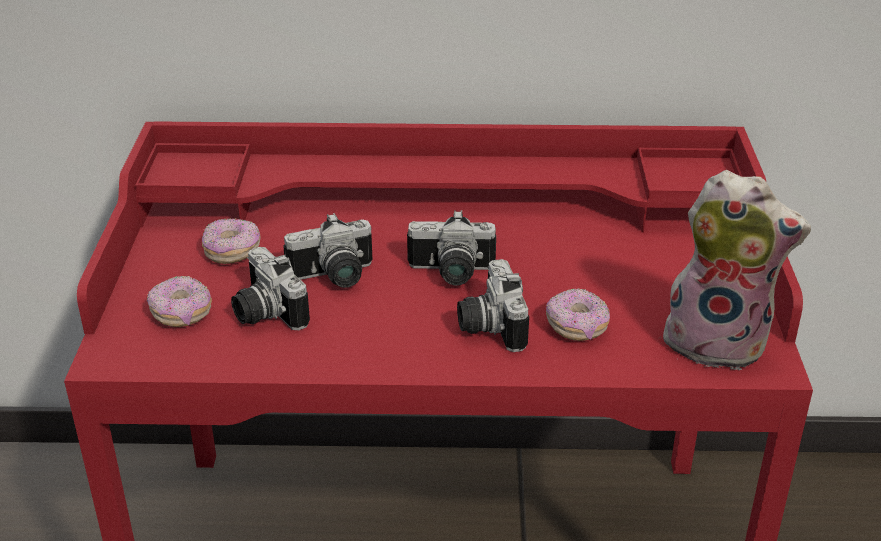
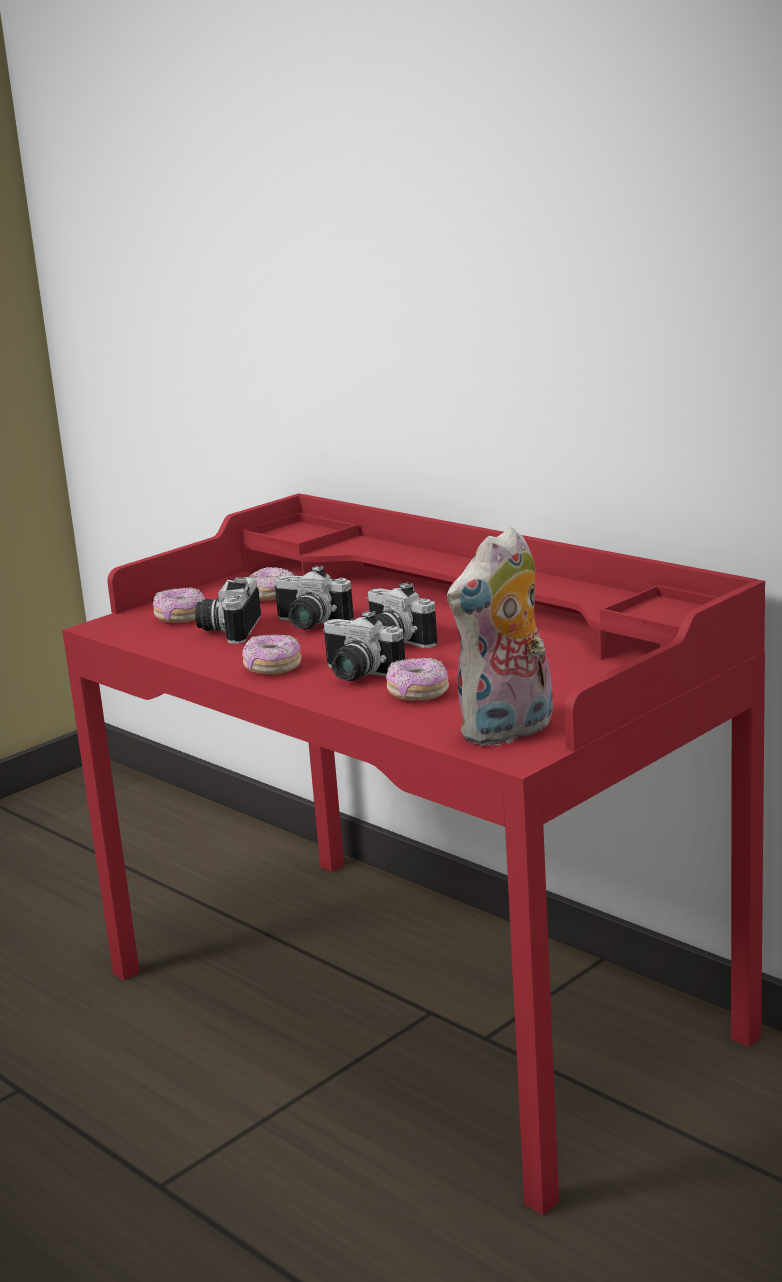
camera: 45 degrees right, 15 degrees down
camera [457,259,529,352] -> camera turned 90 degrees counterclockwise [322,610,405,681]
plush toy [663,170,811,370] -> plush toy turned 75 degrees clockwise [447,527,553,746]
none -> donut [242,634,302,675]

